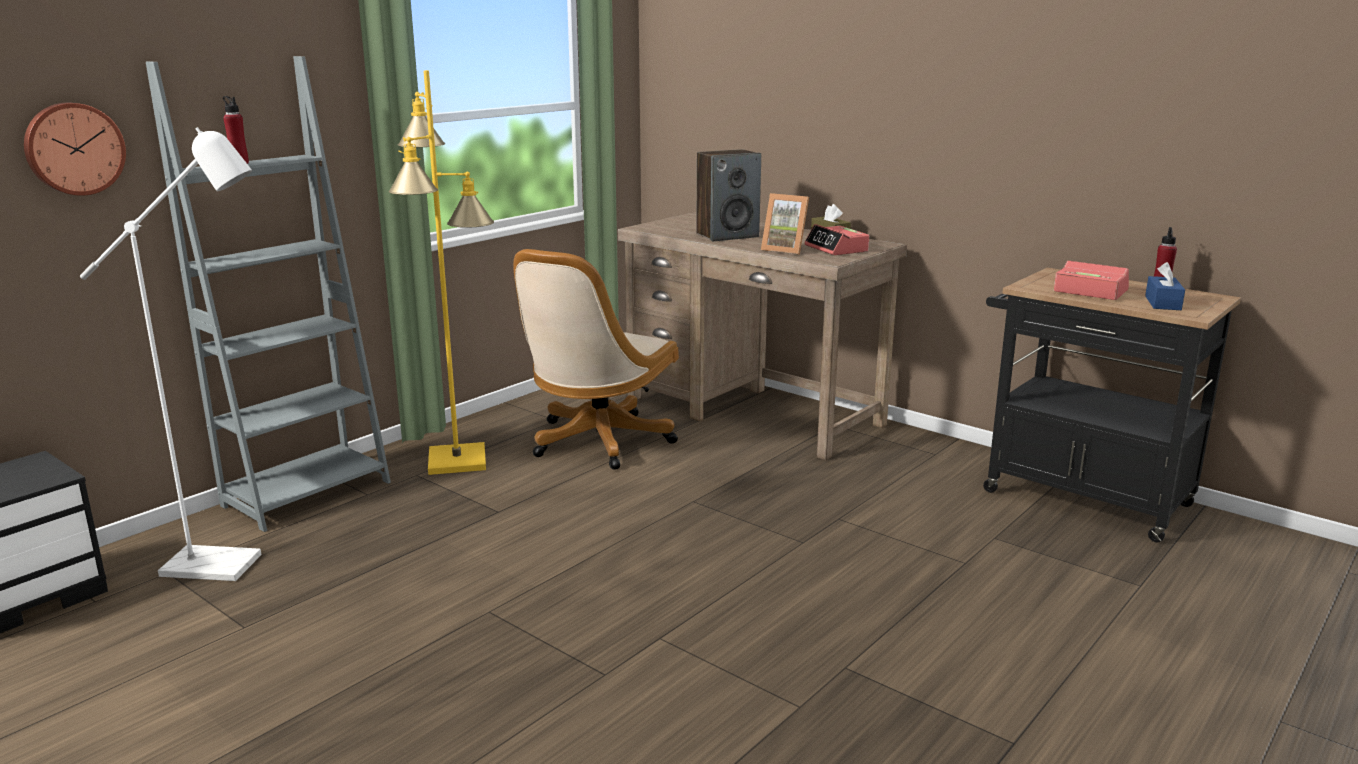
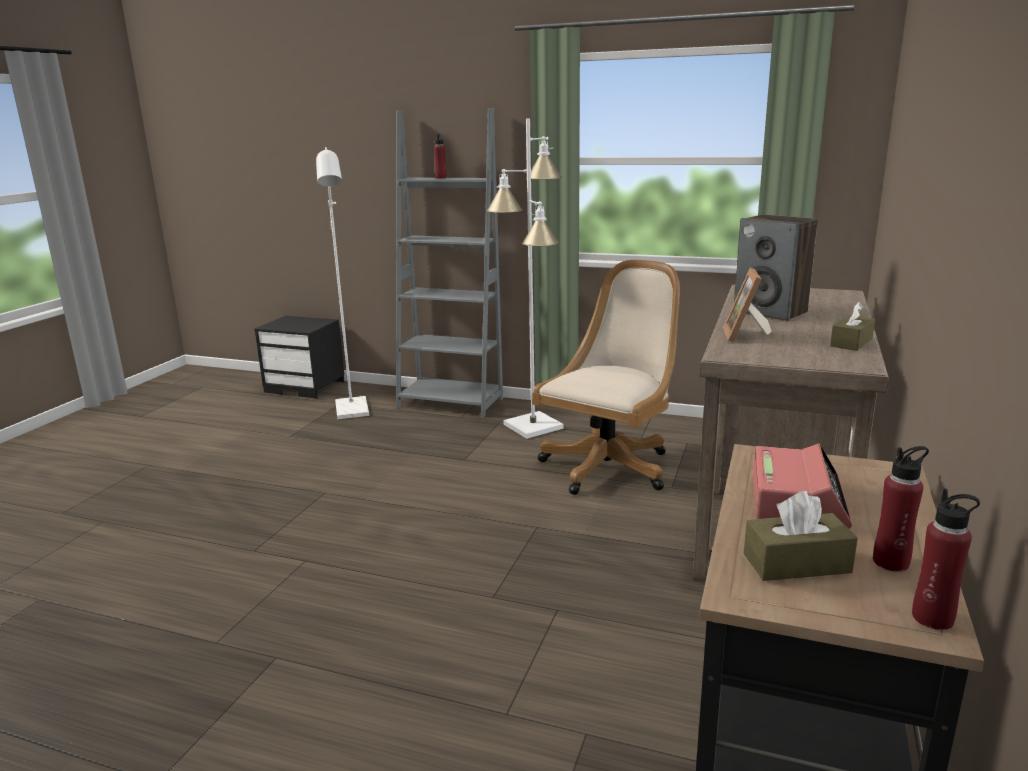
camera: 70 degrees right, 0 degrees up
wall clock [24,103,126,196] -> none
yellow floor lamp [389,70,494,475] -> white floor lamp [487,118,564,439]
office chair [513,249,679,470] -> office chair turned 120 degrees clockwise [532,260,680,495]
alarm clock [804,224,869,255] -> none
blue tissue box [1145,262,1185,310] -> brown tissue box [744,491,858,581]
none -> red bottle [912,488,980,630]

